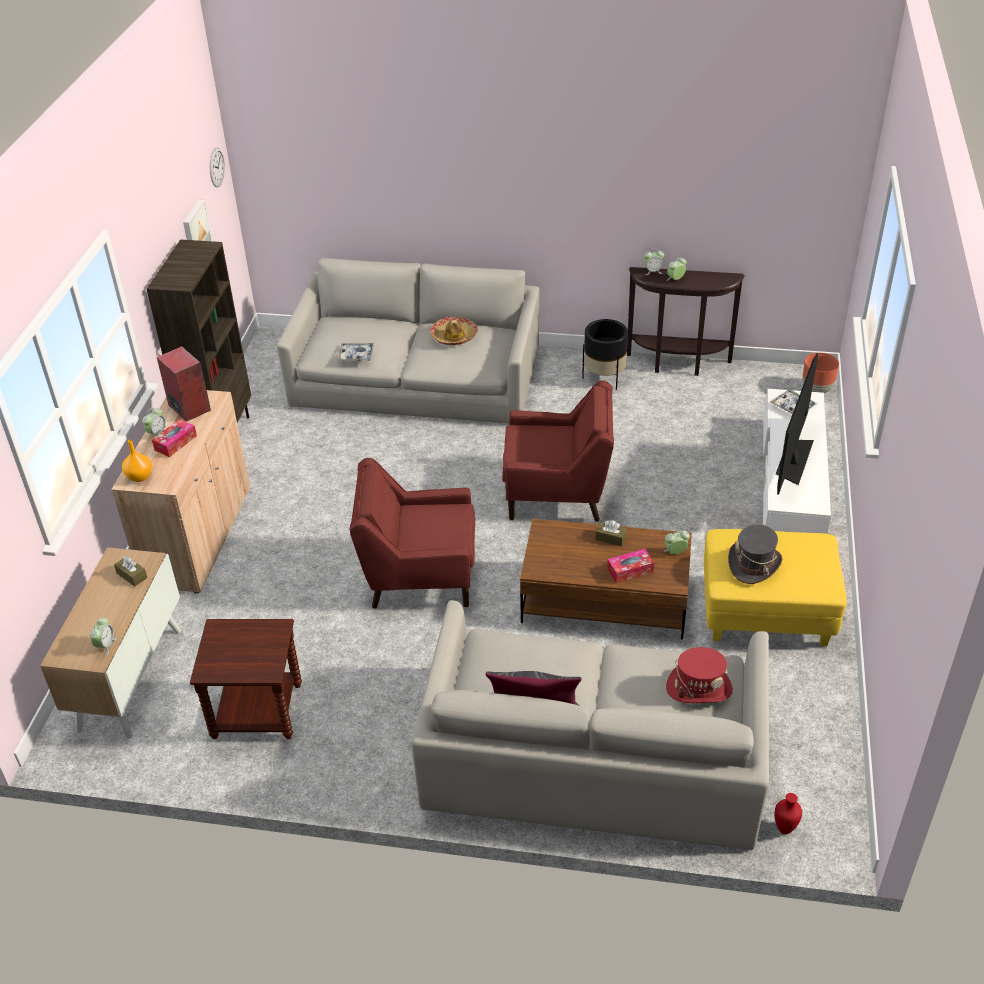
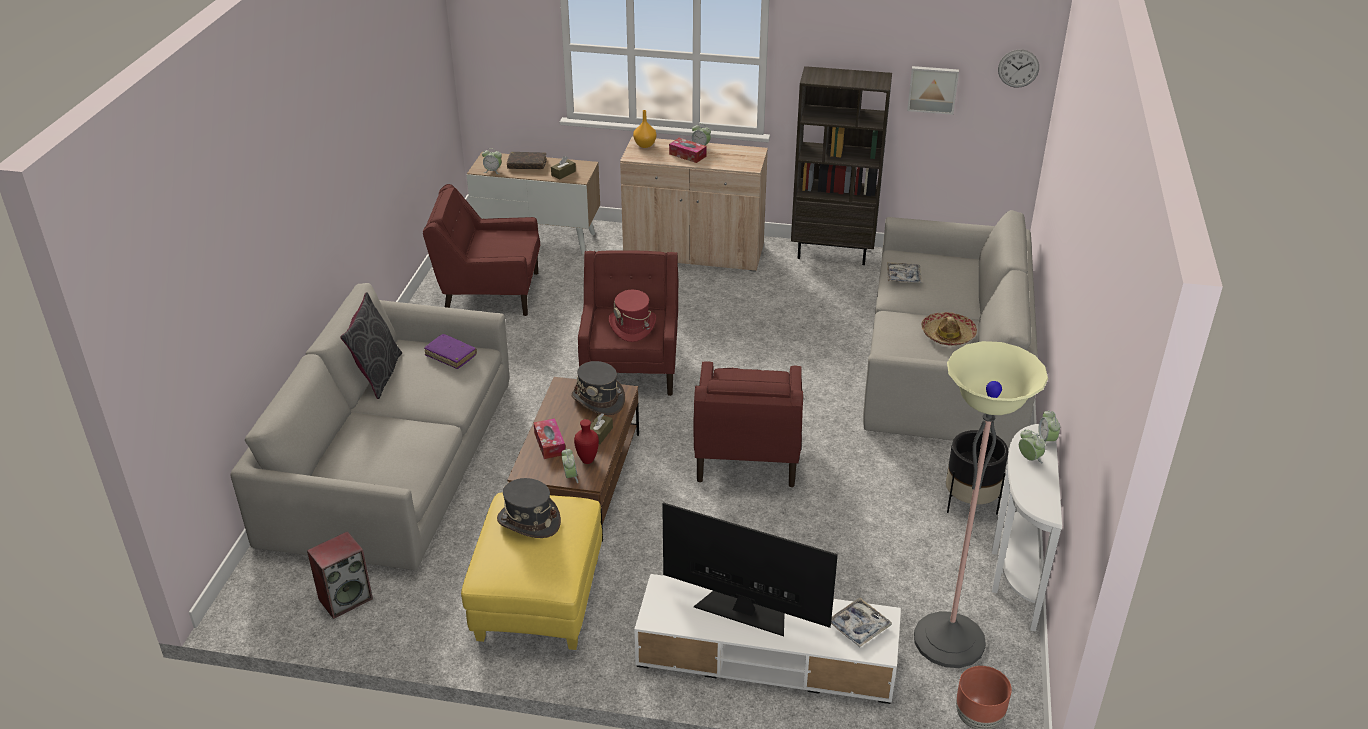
camera: 90 degrees right, 5 degrees down
speaker [157,346,211,422] -> speaker moved to [307,531,373,619]
brown side table [190,619,302,739] -> red armchair [423,184,540,316]
brown console table [627,267,745,376] -> white console table [992,424,1062,631]
red hat [666,647,733,703] -> red hat moved to [609,290,656,342]
red vase [775,793,802,834] -> red vase moved to [574,419,599,464]
none -> purple book [424,334,477,369]
none -> brown book [507,152,547,169]
none -> grey hat [571,361,625,415]
none -> floor lamp [914,341,1048,668]

